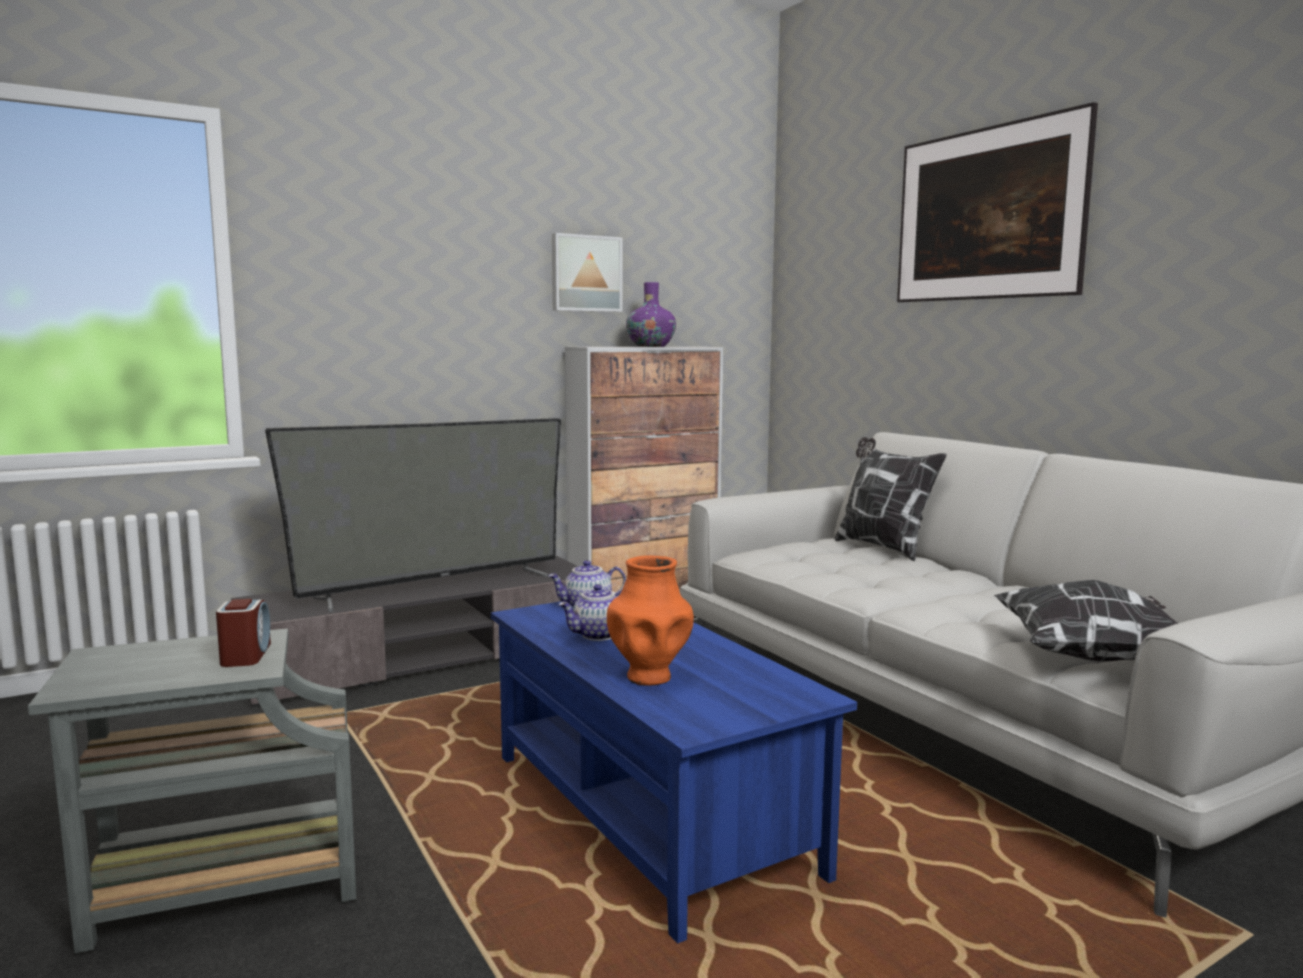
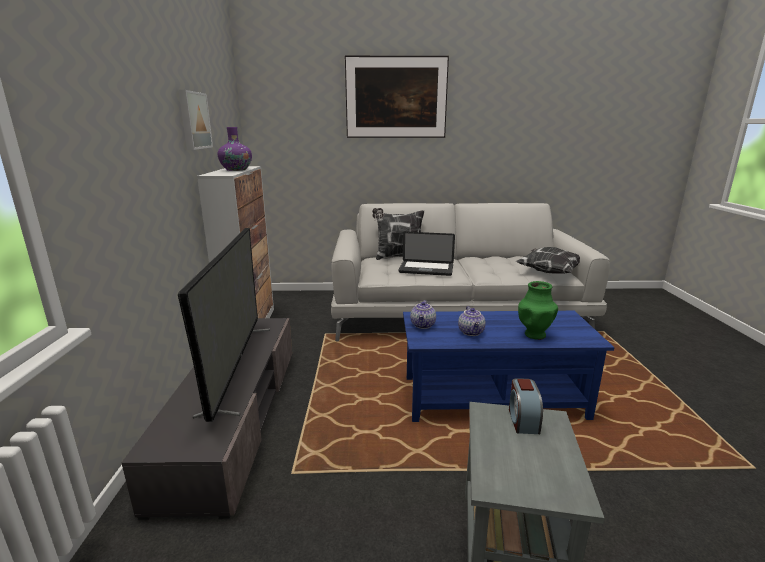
camera: 60 degrees left, 10 degrees up
alarm clock [216,599,271,667] -> alarm clock turned 105 degrees counterclockwise [509,378,543,434]
orange vase [607,555,694,686] -> green vase [518,281,558,340]
none -> laptop [398,232,455,276]

